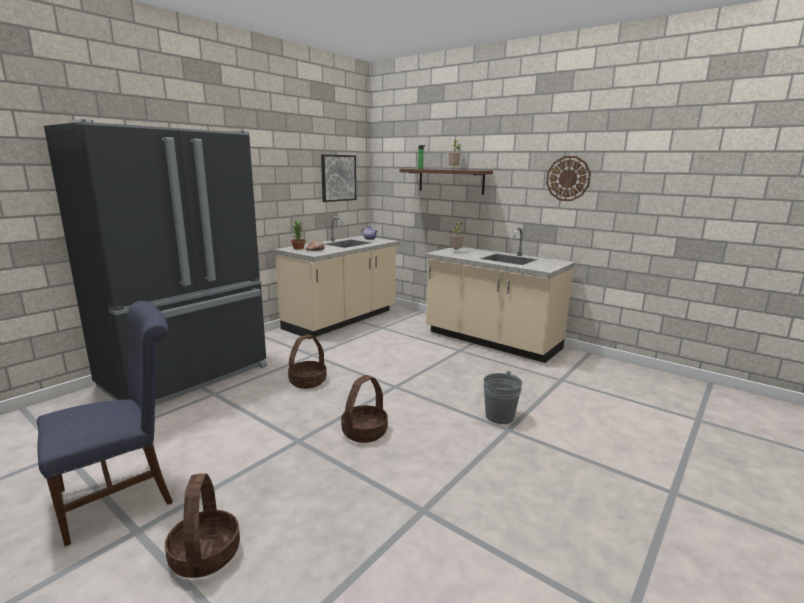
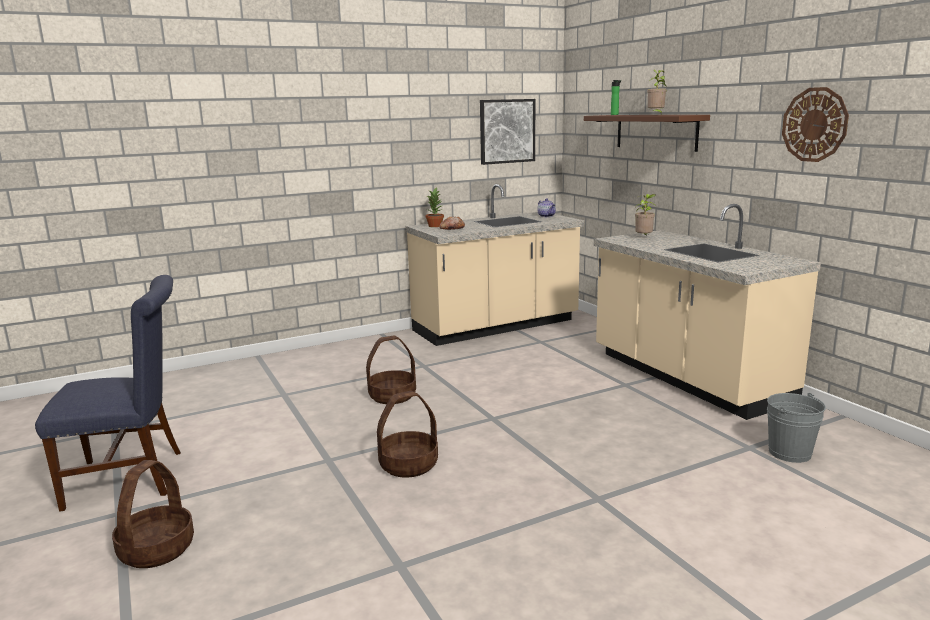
camera: 25 degrees right, 0 degrees up
black fridge [44,119,267,406] -> none
grey bucket [483,371,523,424] -> grey bucket moved to [767,393,826,463]

